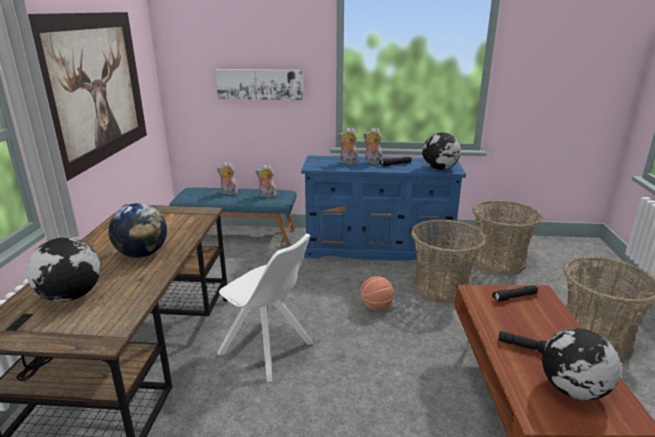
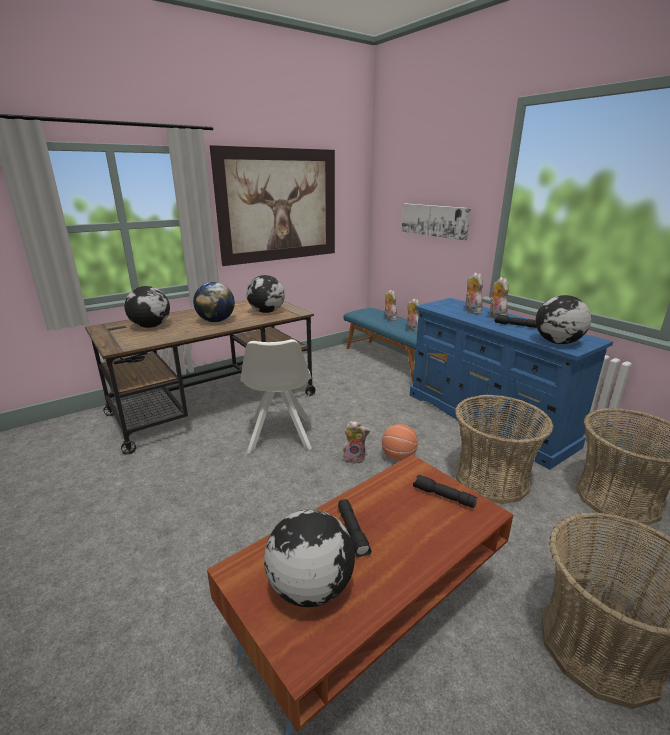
camera: 50 degrees right, 0 degrees up
none -> globe [246,275,285,313]
none -> plush toy [343,421,370,464]

